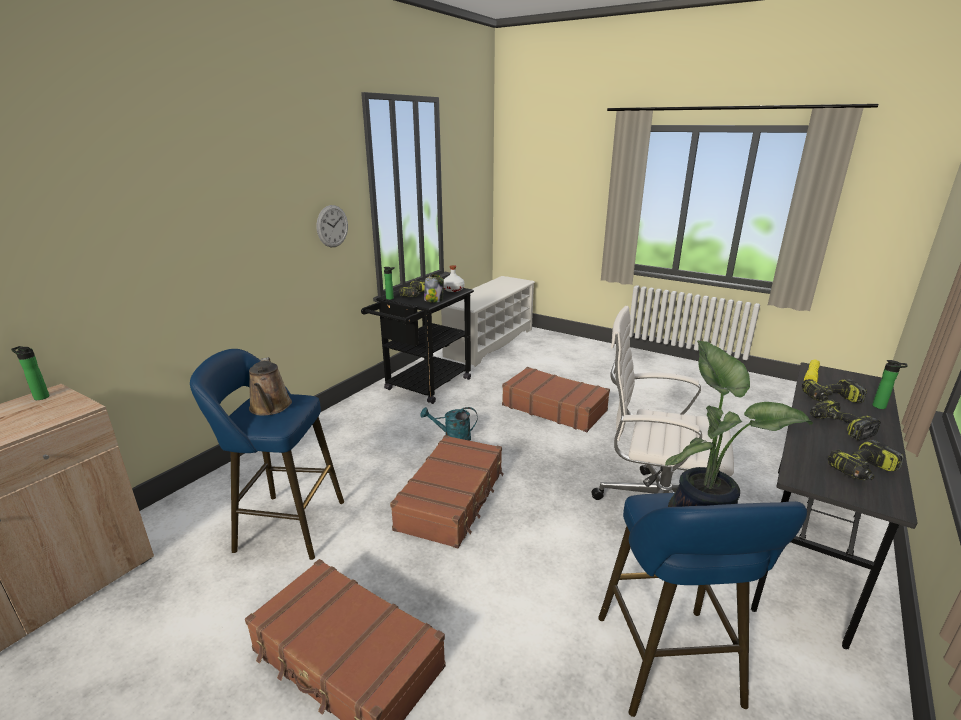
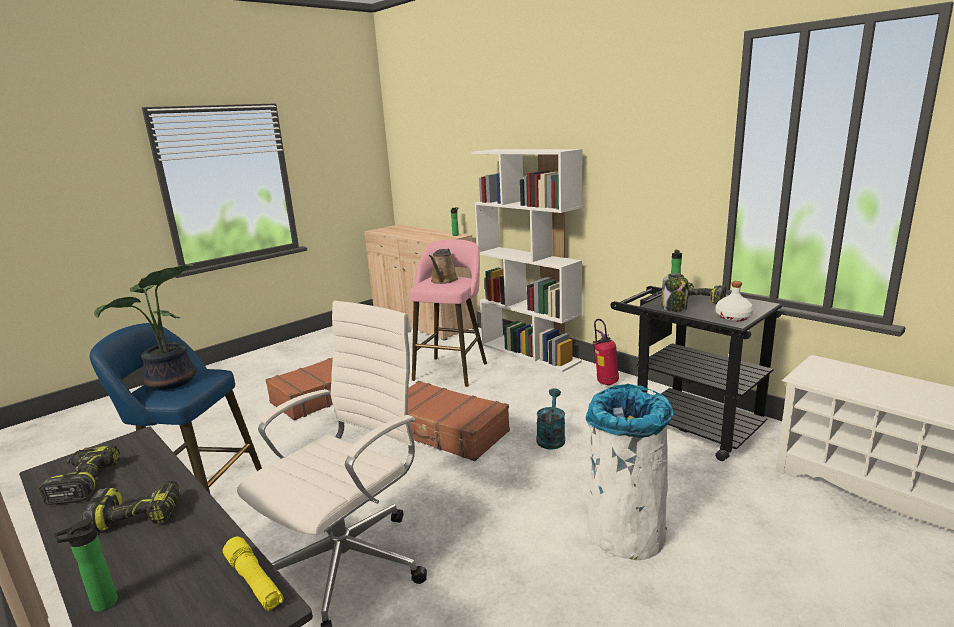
camera: 105 degrees right, 5 degrees down
blue stool [190,349,344,560] -> pink stool [410,239,487,387]
brown watering can [249,357,292,416] -> brown watering can turned 75 degrees counterclockwise [429,249,458,284]
wall clock [317,205,348,247] -> none
brown suitcase [502,367,610,432] -> white trash can [586,384,674,560]
power drill [802,379,867,403] -> none
none -> white bookcase [472,149,583,372]
none -> fire extinguisher [593,319,619,386]

